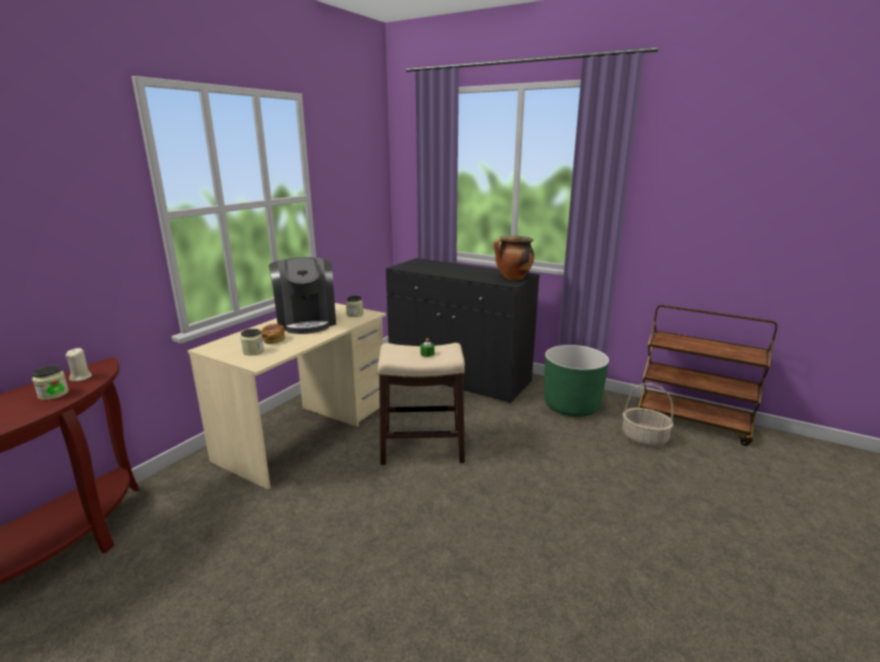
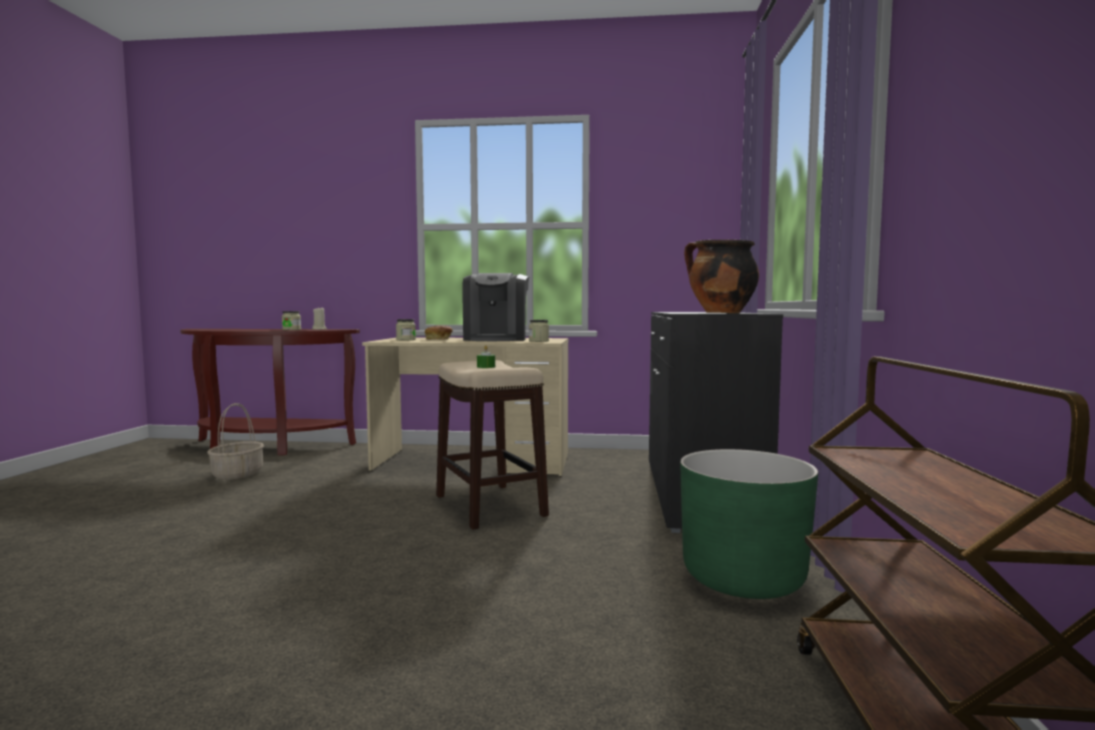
camera: 65 degrees right, 15 degrees down
coffee machine [269,257,336,334] -> coffee machine turned 45 degrees counterclockwise [462,273,529,341]
basket [622,383,673,447] -> basket moved to [207,403,264,480]

